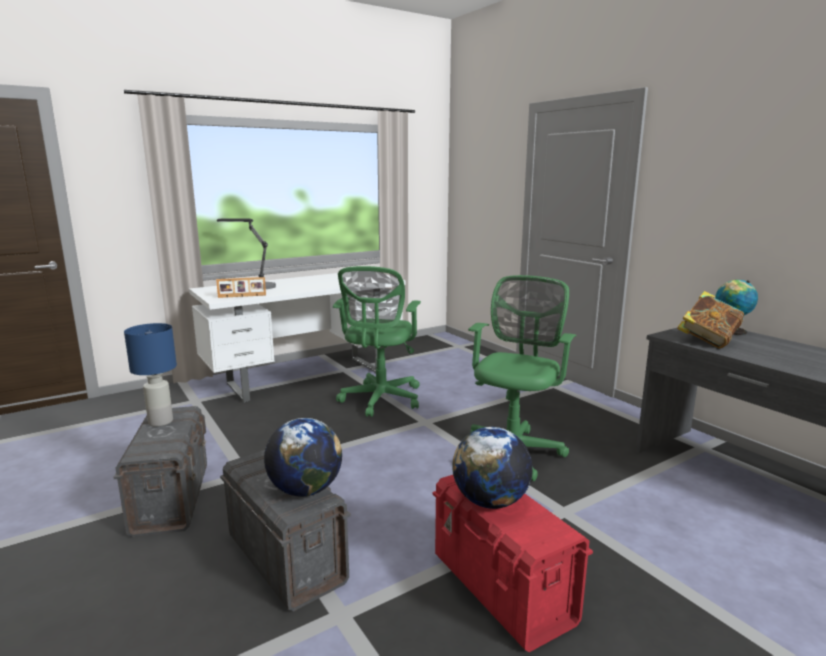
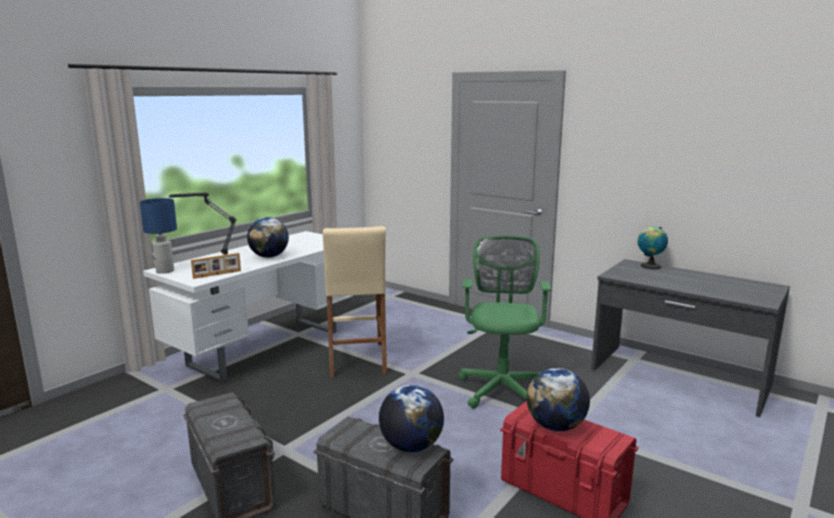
camera: 20 degrees left, 0 degrees up
blue table lamp [124,323,177,427] -> blue table lamp moved to [140,198,177,274]
green office chair [333,266,421,417] -> beige stool [323,226,387,377]
book [677,291,744,348] -> none
none -> globe [247,217,289,258]

